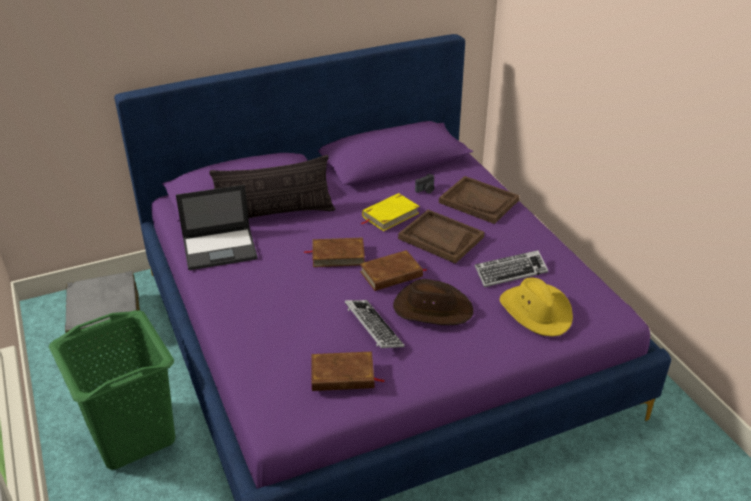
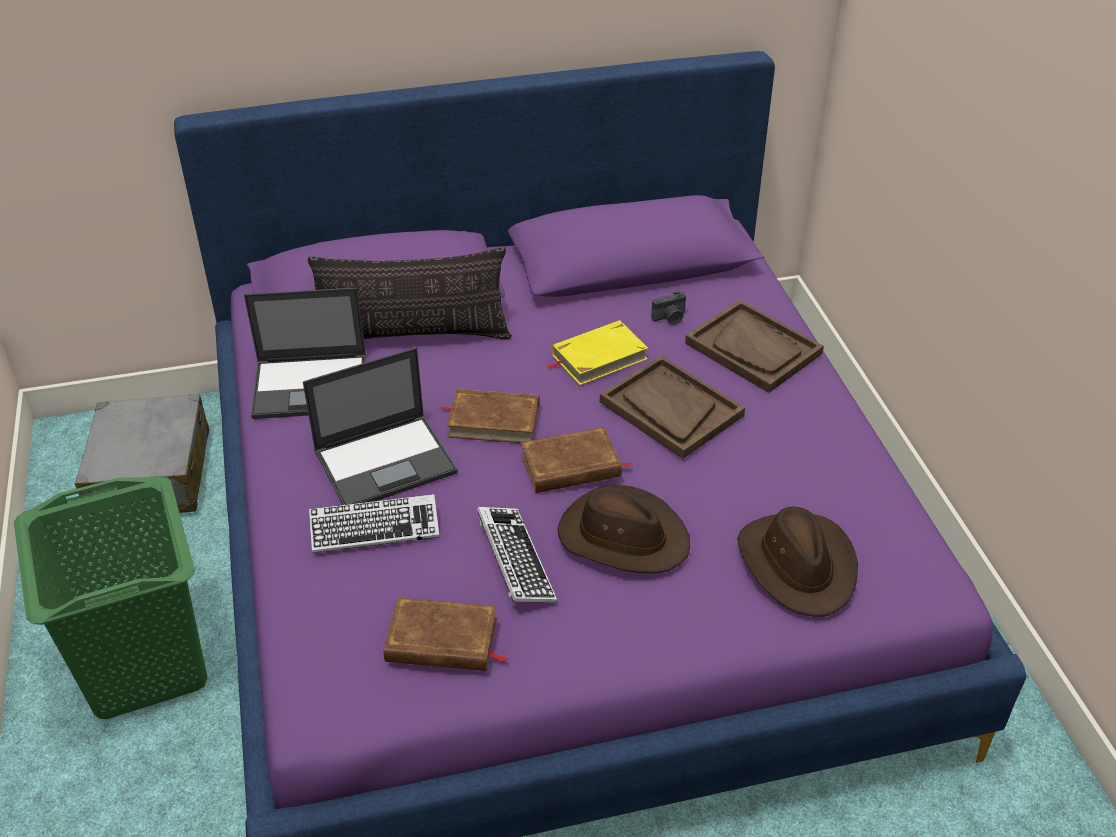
camera: 10 degrees right, 5 degrees up
keyboard [475,250,548,287] -> keyboard moved to [309,494,439,553]
yellow hat [500,278,573,337] -> brown hat [737,507,858,617]
none -> laptop [303,347,458,505]

